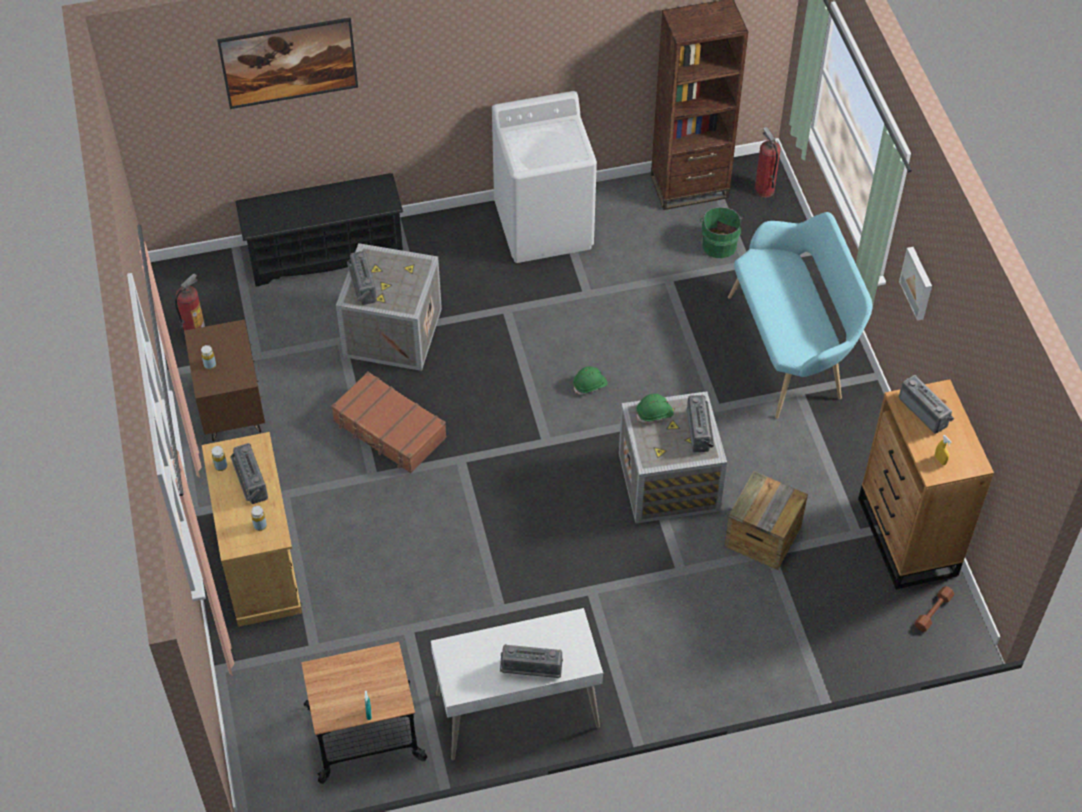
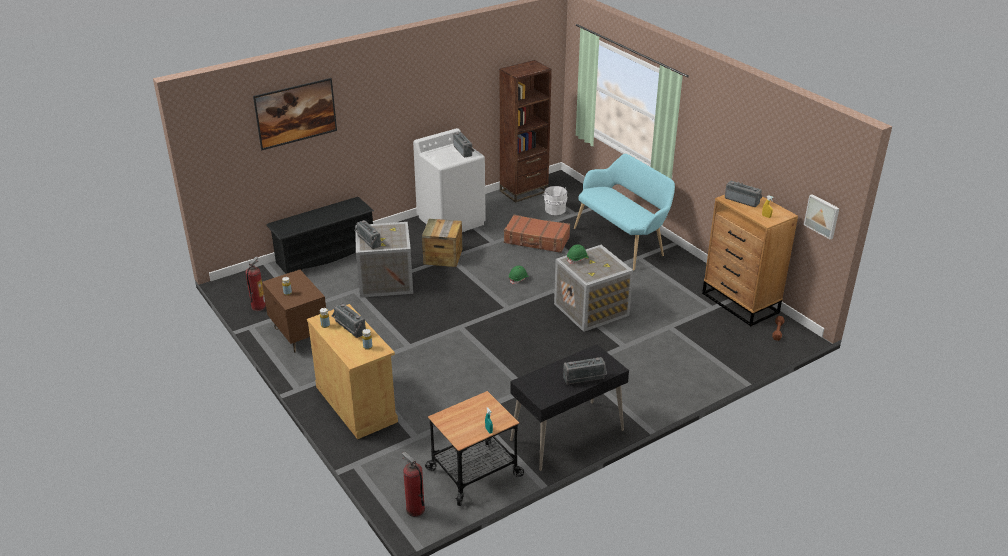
camera: 20 degrees left, 20 degrees down
brown suitcase [331,371,447,473] -> brown suitcase moved to [504,215,570,253]
white desk [431,608,603,760] -> black desk [510,344,629,471]
radio [687,395,714,452] -> radio moved to [453,132,475,157]
green bucket [700,207,743,258] -> white bucket [542,186,567,215]
crate [724,471,808,570] -> crate moved to [422,219,463,267]
fire extinguisher [754,127,781,198] -> fire extinguisher moved to [402,452,425,517]
picture [899,247,932,321] -> picture moved to [804,194,839,240]

